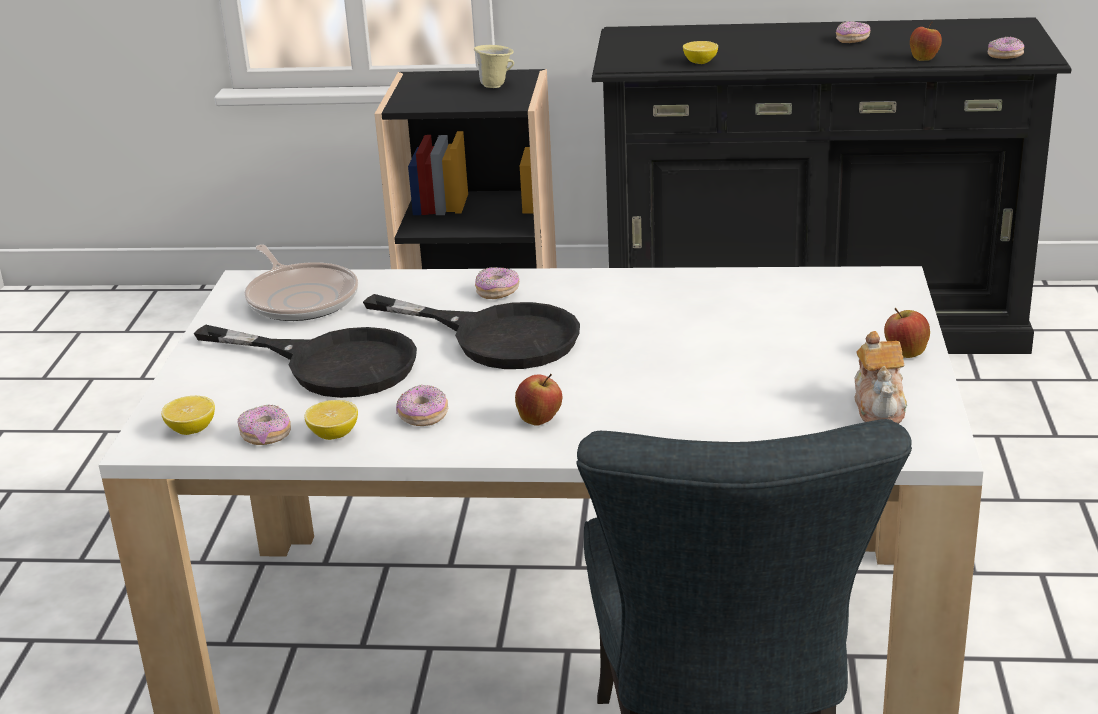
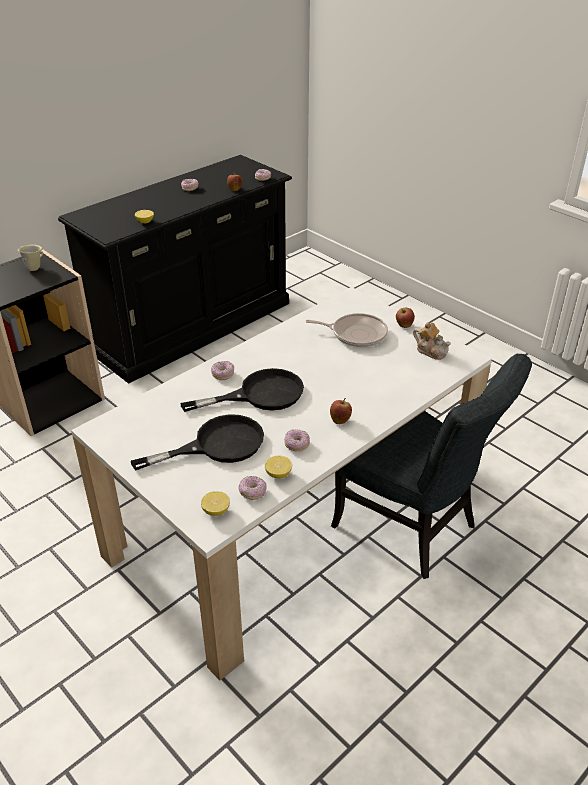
camera: 50 degrees left, 10 degrees up
frying pan [244,244,358,321] -> frying pan moved to [306,313,388,347]

